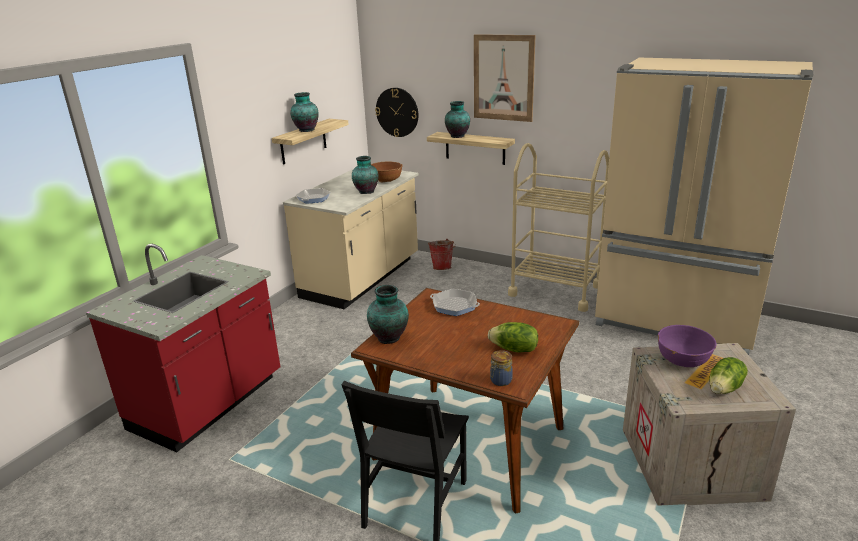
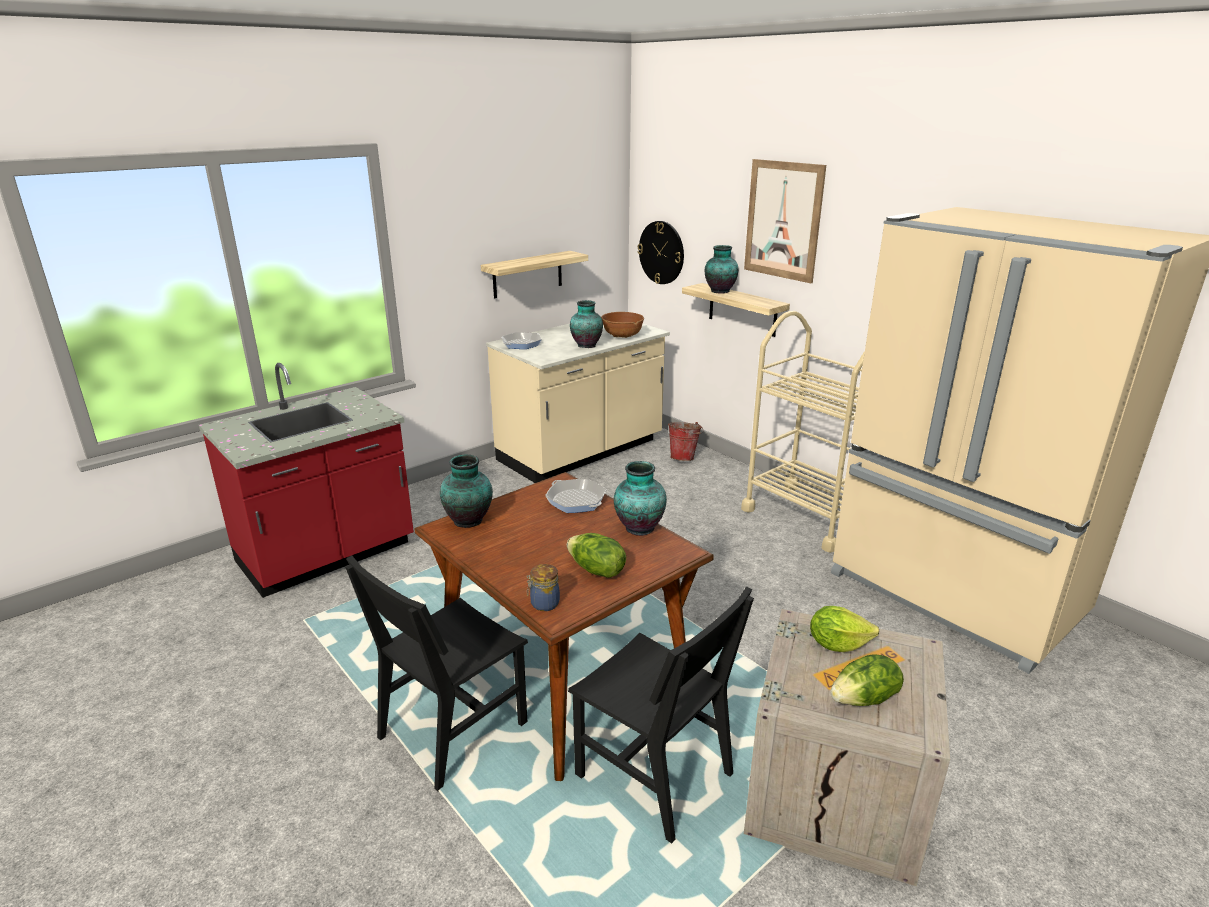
camera: 20 degrees right, 0 degrees up
vase [290,92,319,132] -> vase moved to [614,461,667,536]
purple bowl [658,325,717,367] -> lettuce [810,606,879,652]
none -> black chair [568,586,754,844]

